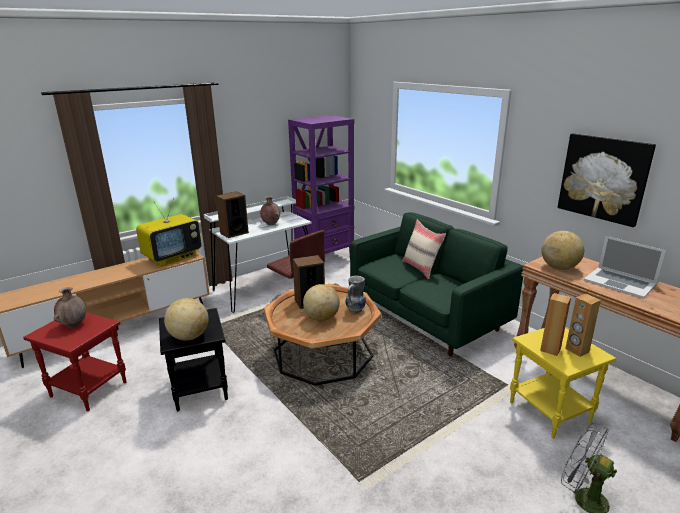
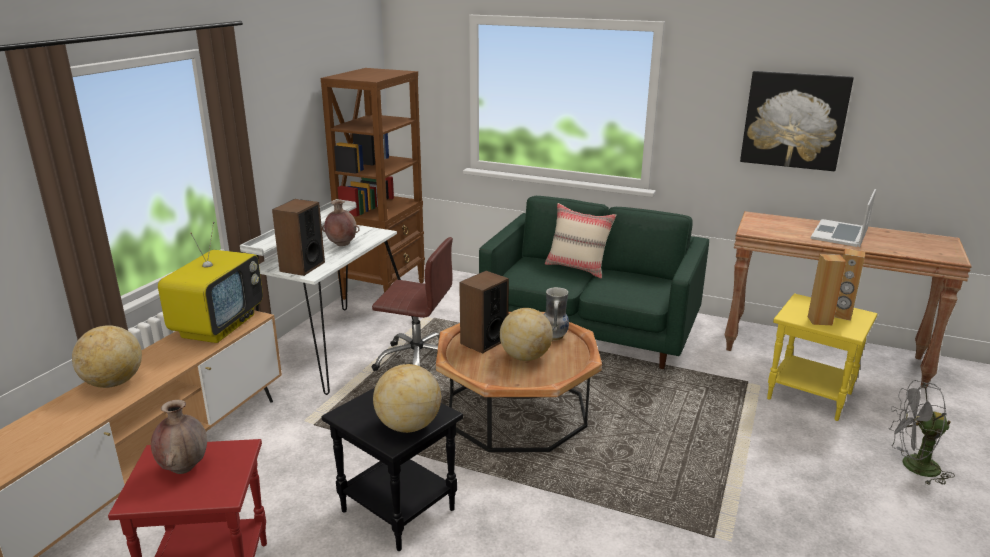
camera: 30 degrees left, 0 degrees up
purple bookcase [288,115,354,254] -> brown bookcase [321,68,425,300]
globe [541,231,584,270] -> globe moved to [72,325,142,388]
laptop [584,236,666,299] -> laptop turned 105 degrees clockwise [810,189,876,247]

